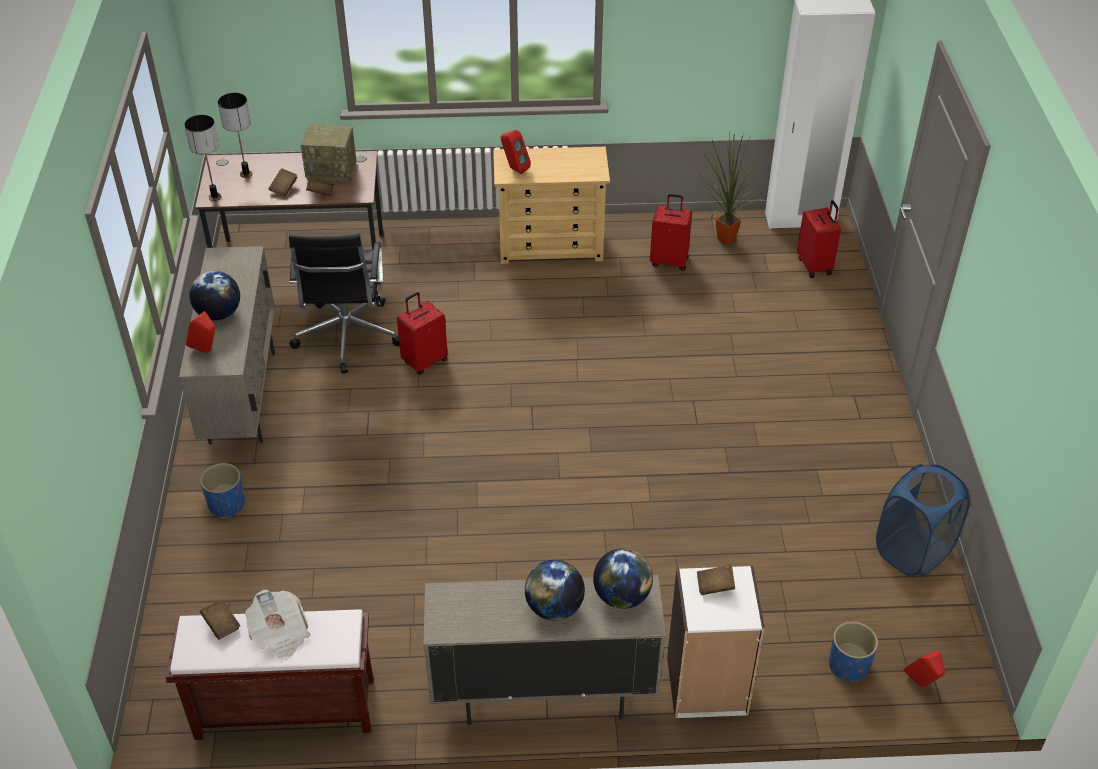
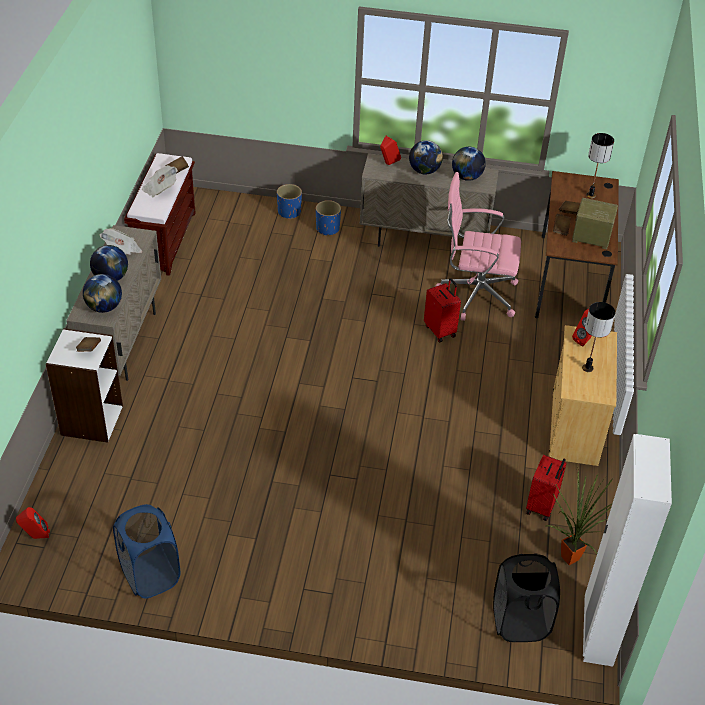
camera: 100 degrees right, 0 degrees up
table lamp [184,115,221,201] -> table lamp moved to [582,302,615,372]
black office chair [288,233,400,374] -> pink office chair [435,172,521,321]
radio [301,124,356,184] -> radio turned 90 degrees clockwise [572,198,618,249]
red suitcase [797,200,841,278] -> black laundry basket [493,553,560,642]
blue planter [829,622,878,682] -> blue planter moved to [277,184,302,219]
none -> newspaper [99,228,142,255]
none -> globe [452,147,486,181]

